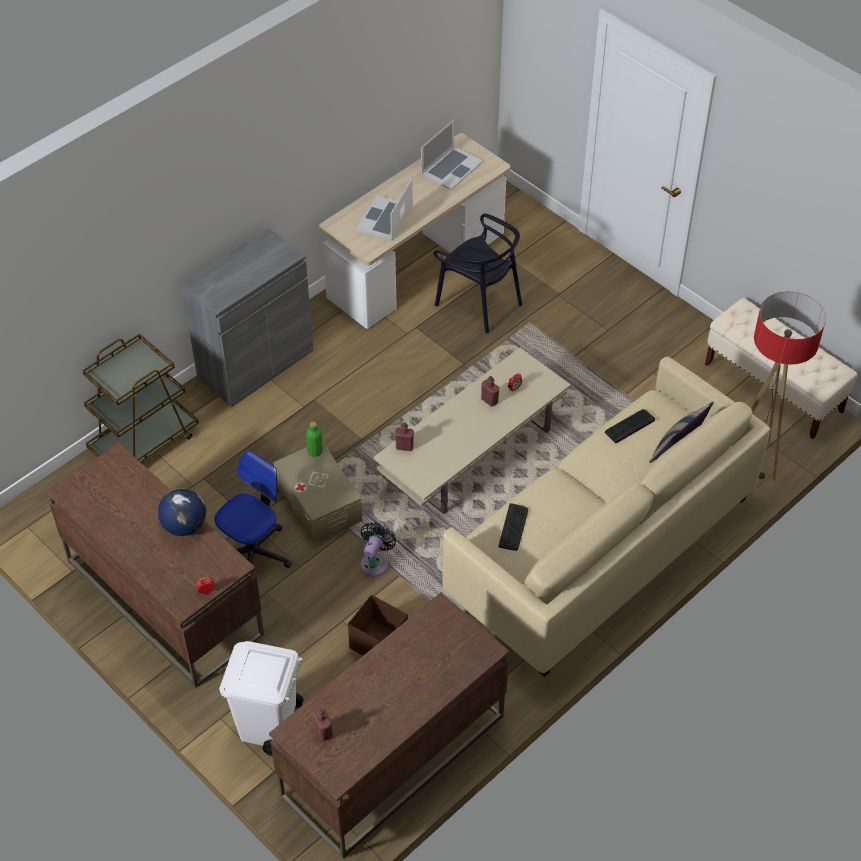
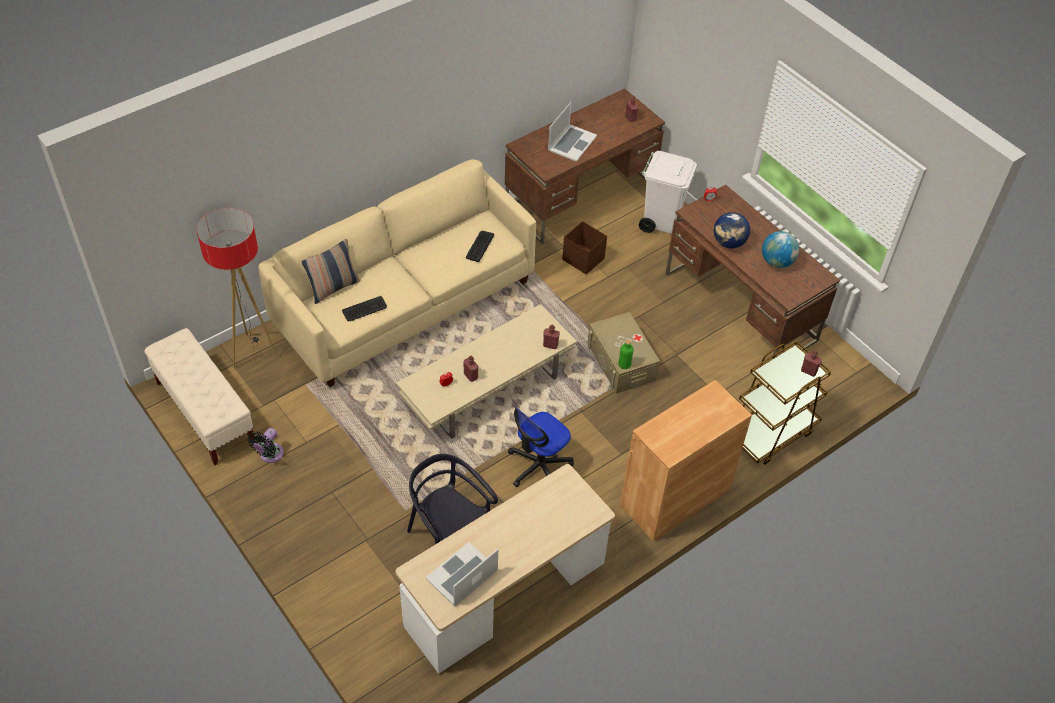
camera: 175 degrees left, 0 degrees up
grey cabinet [182,228,313,407] -> brown cabinet [620,380,752,541]
office chair [214,450,292,568] -> office chair moved to [508,406,574,487]
laptop [356,179,413,241] -> laptop moved to [548,102,597,162]
black fan [360,522,396,577] -> black fan moved to [247,428,284,463]
none -> globe [762,231,799,268]
none -> red bottle [801,350,822,377]

